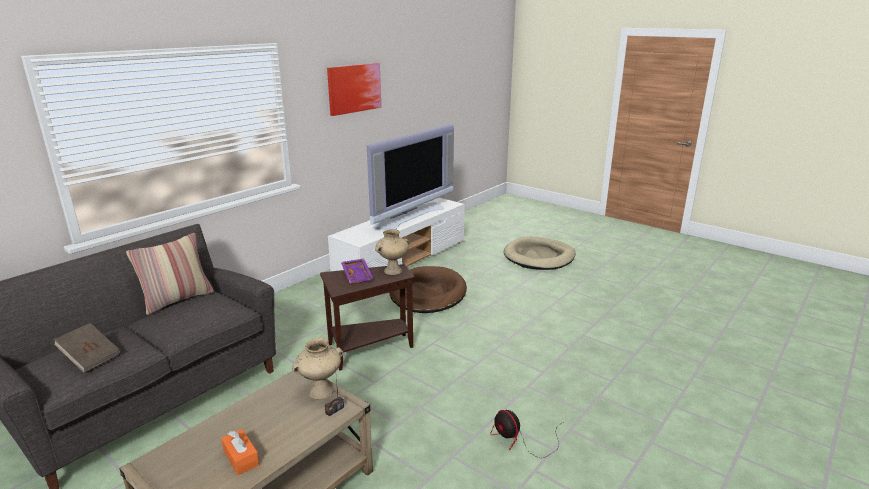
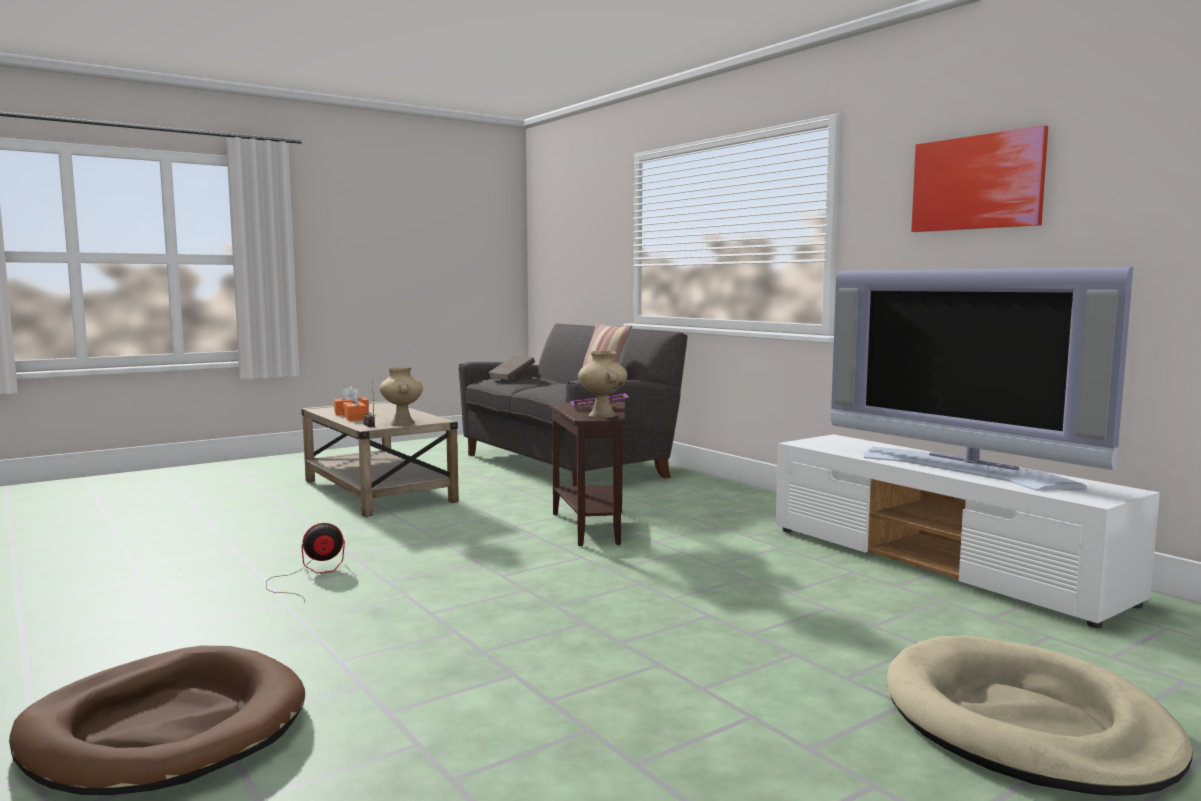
camera: 105 degrees right, 15 degrees down
brown dog bed [389,266,467,313] -> brown dog bed moved to [9,646,305,795]
none -> orange tissue box [343,390,367,421]

